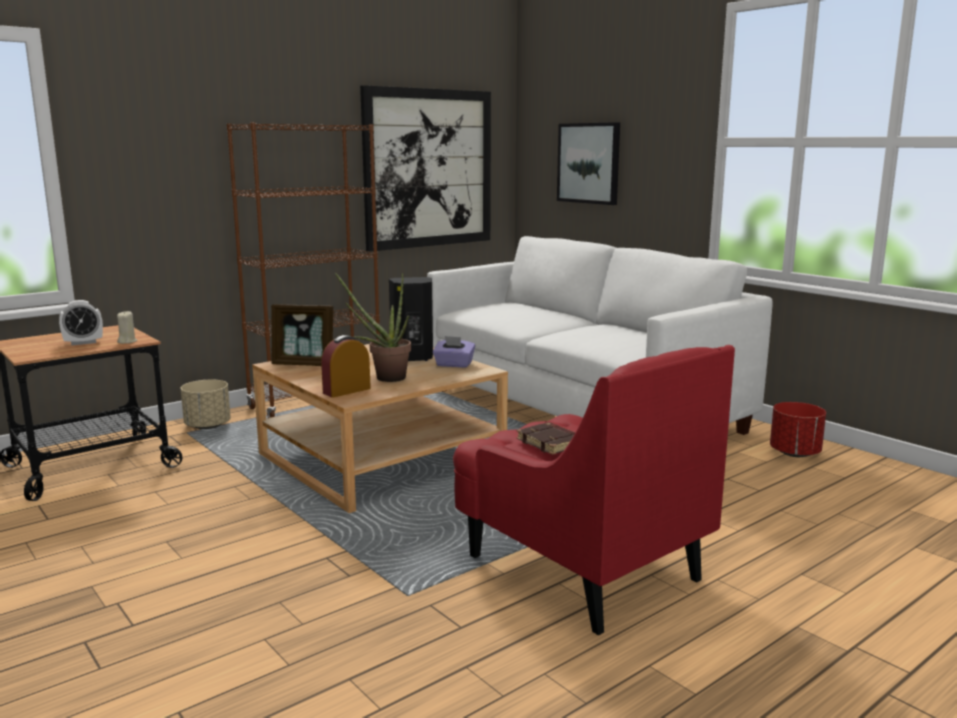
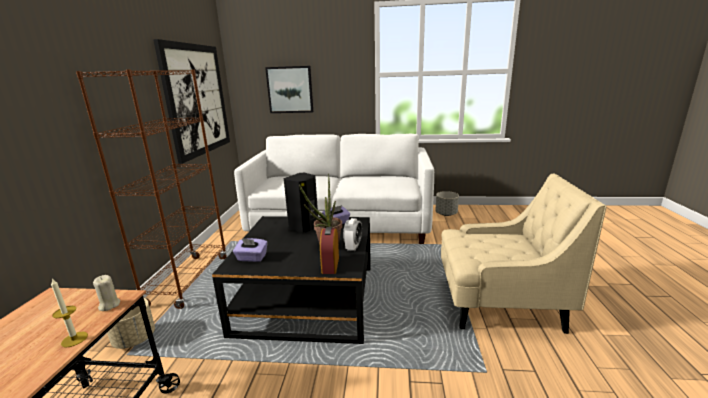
camera: 45 degrees left, 5 degrees up
alarm clock [59,300,103,346] -> alarm clock moved to [343,218,362,251]
beige coffee table [252,344,508,513] -> black coffee table [212,216,371,344]
picture frame [271,304,333,366] -> purple tissue box [233,238,268,262]
red armchair [453,345,735,635] -> beige armchair [441,174,606,334]
brown book [516,422,575,455] -> none
red planter [770,402,826,457] -> grey planter [435,191,459,216]
none -> candle [51,279,88,348]

